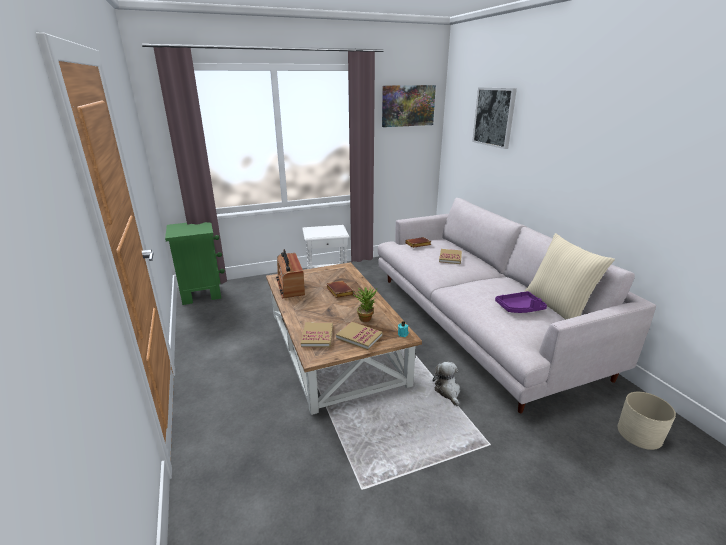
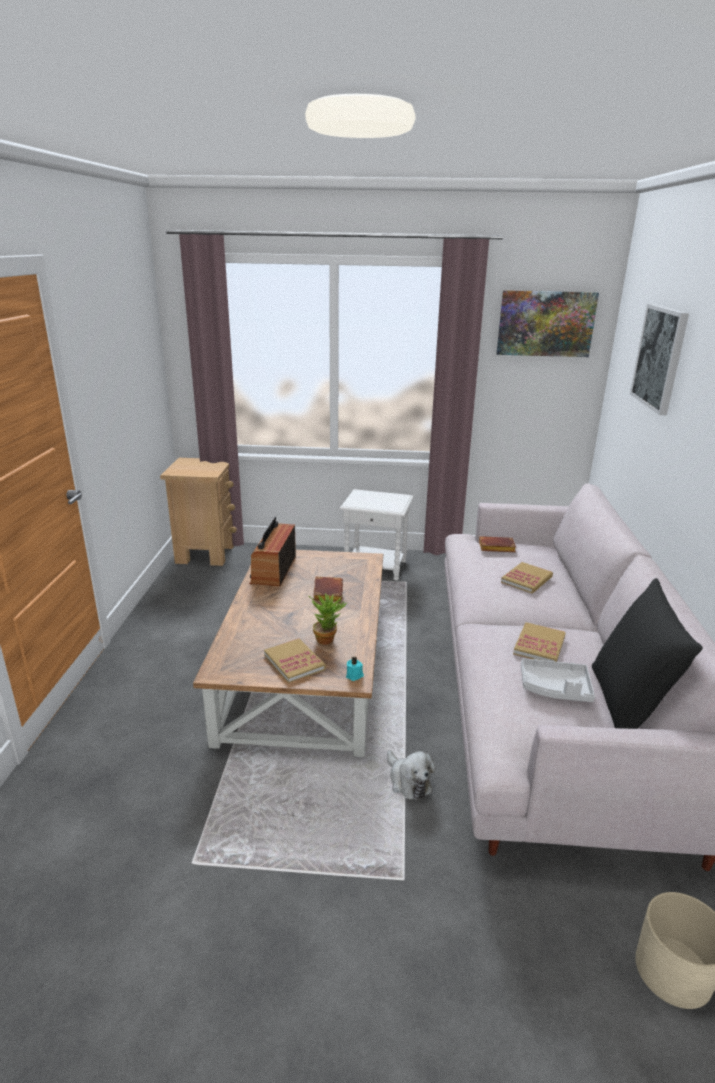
camera: 25 degrees right, 0 degrees up
green nightstand [165,222,225,305] -> beige nightstand [160,458,237,566]
book [301,322,333,347] -> book moved to [513,622,566,662]
plush toy [432,362,460,406] -> plush toy turned 135 degrees clockwise [387,750,435,801]
purple tray [495,291,547,313] -> grey tray [521,658,595,702]
beige pillow [524,233,615,320] -> black pillow [592,578,703,729]

